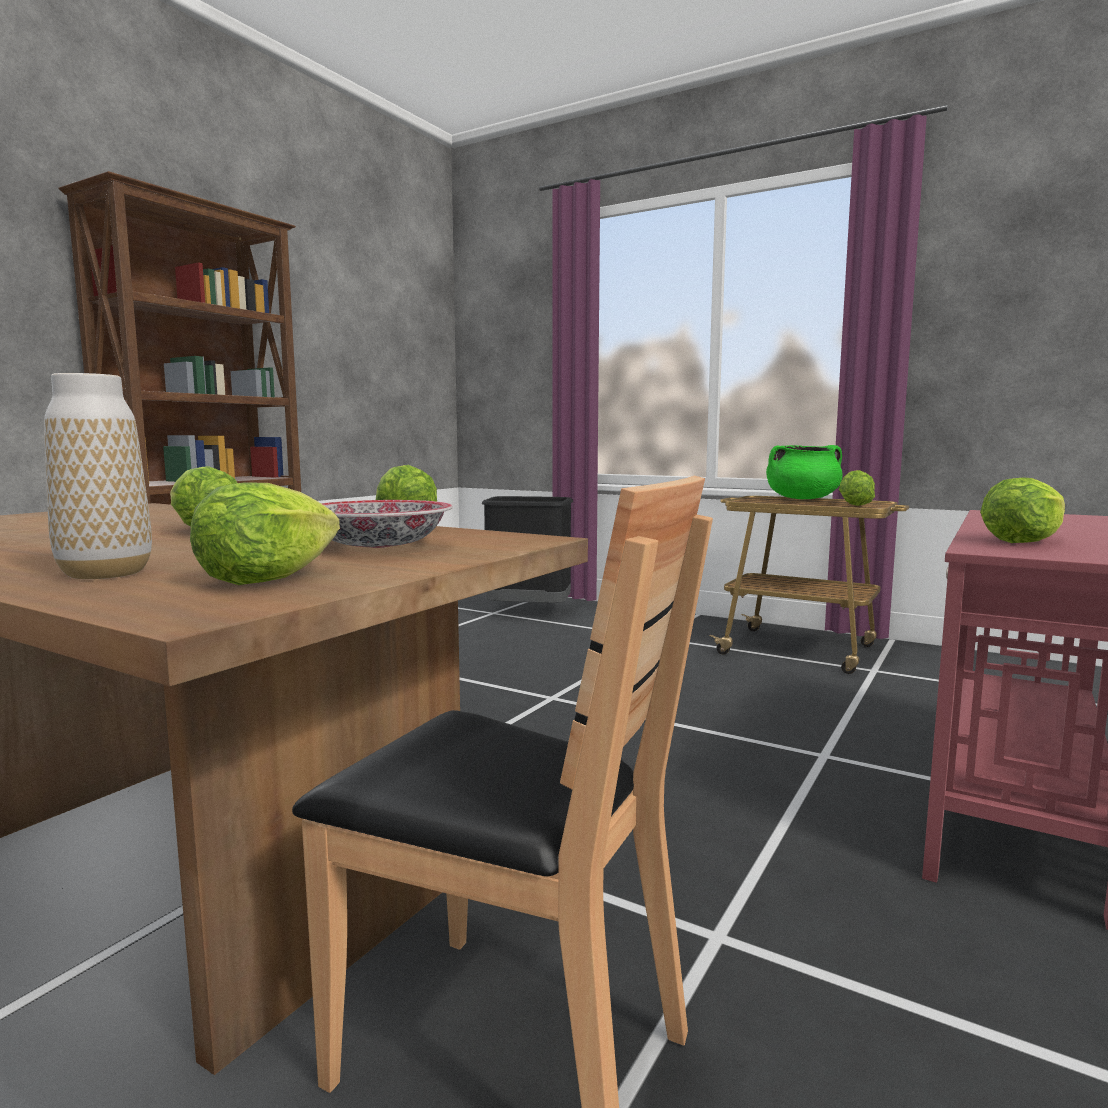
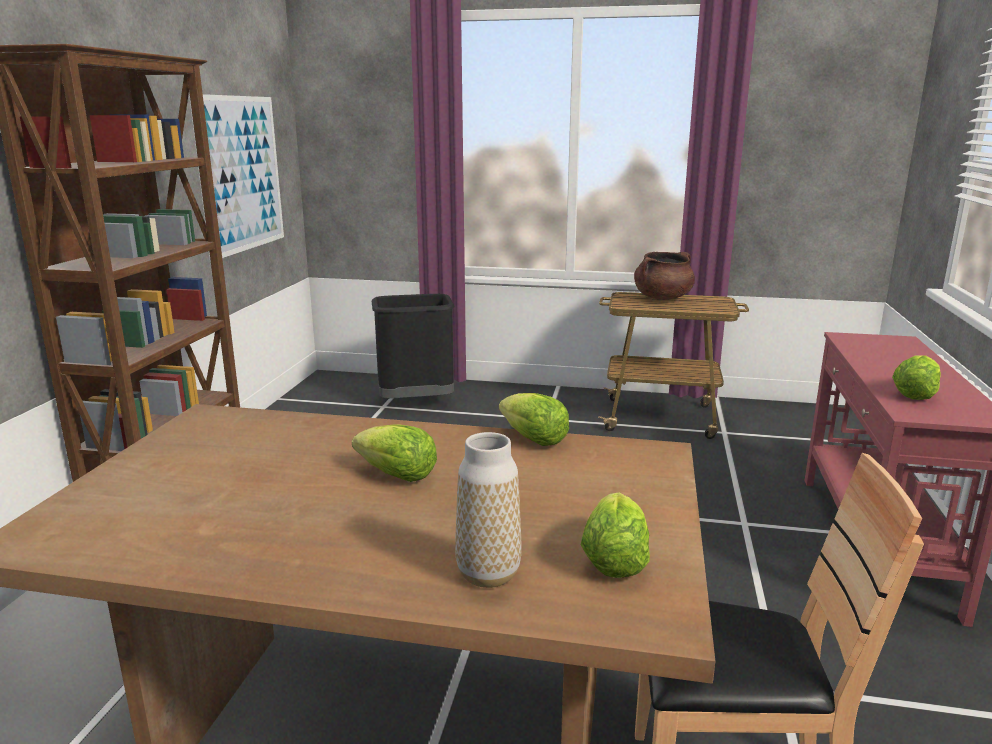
camera: 20 degrees left, 10 degrees up
bowl [321,500,453,548] -> none
green cooking pot [766,445,843,499] -> brown cooking pot [634,252,695,300]
lettuce [839,470,875,506] -> none
none -> picture [189,94,284,261]

